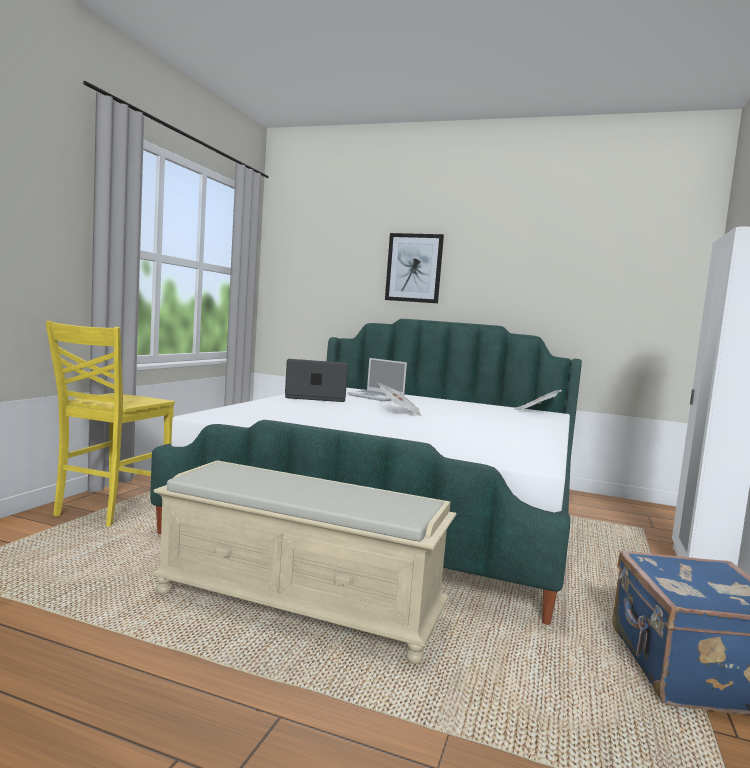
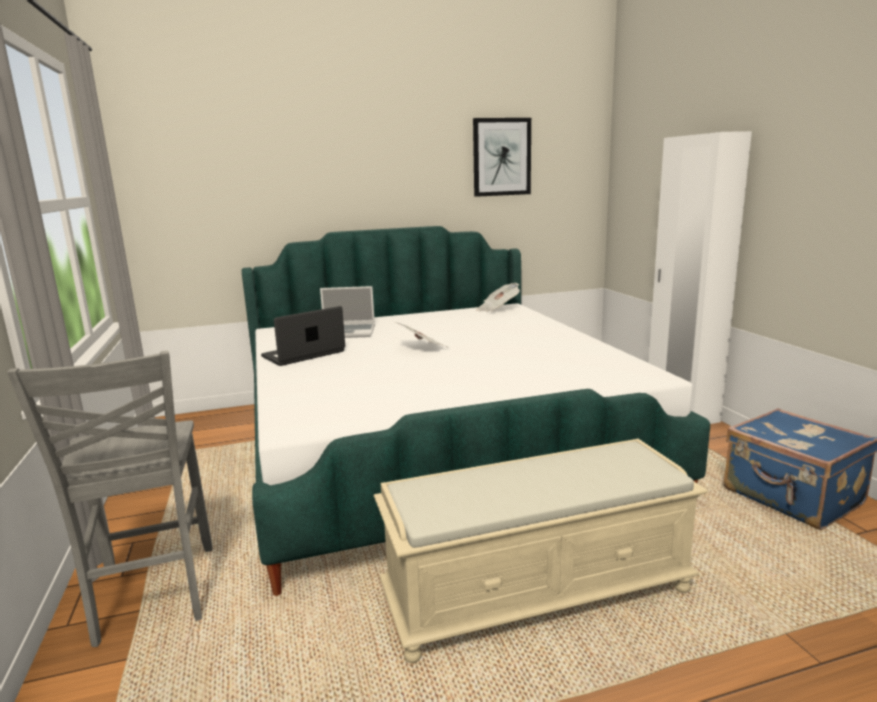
camera: 35 degrees left, 10 degrees up
yellow chair [45,321,175,527] -> grey chair [7,351,213,647]
picture [385,233,444,303] -> picture moved to [473,118,531,197]

